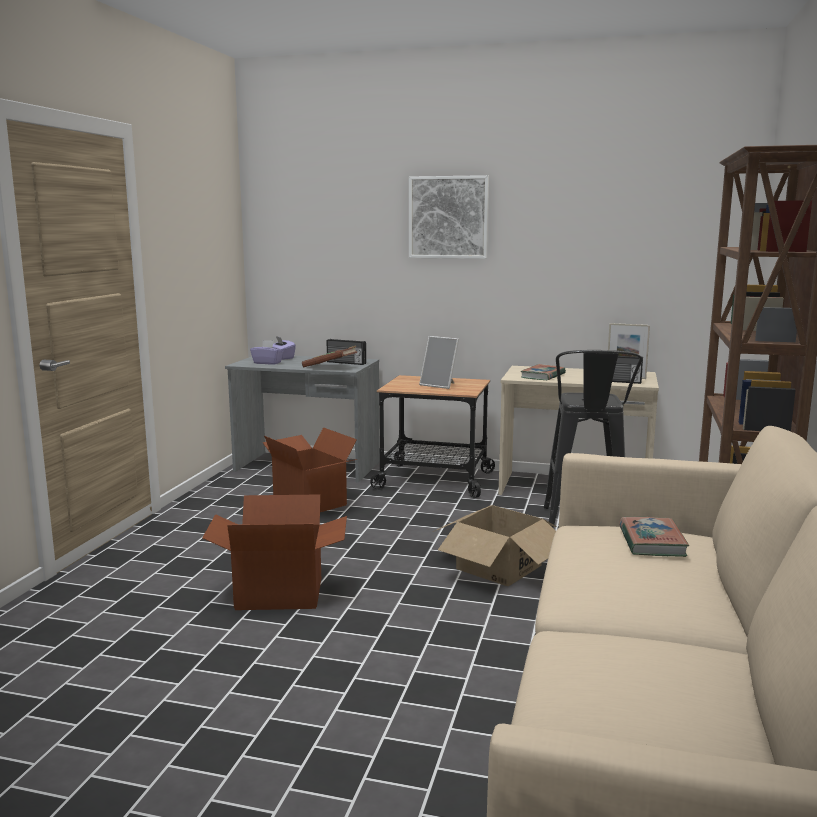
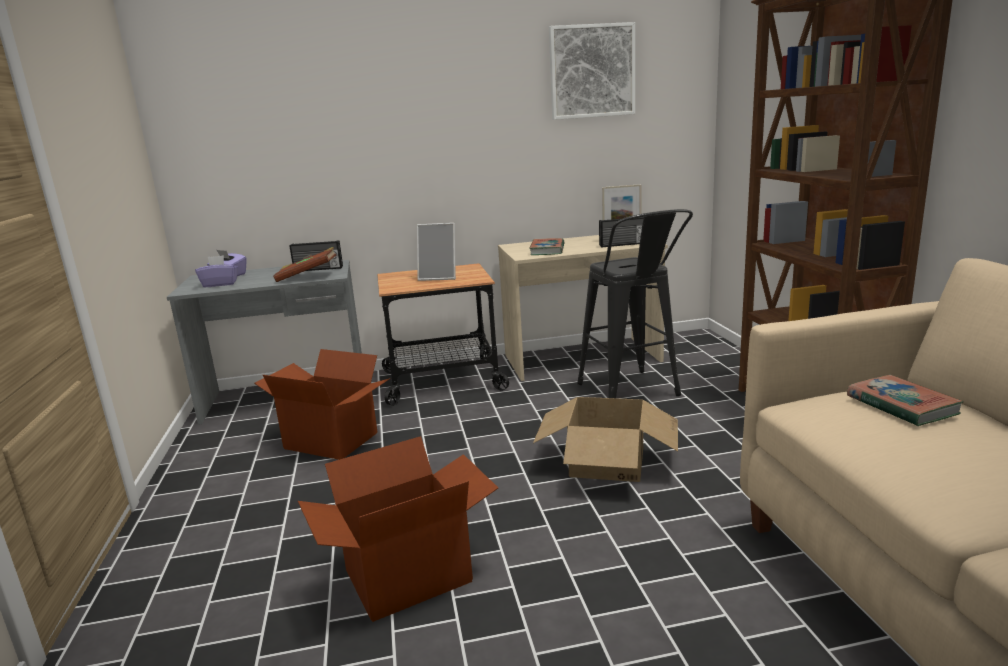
camera: 25 degrees left, 5 degrees up
picture [409,175,489,259] -> picture moved to [549,22,635,120]

